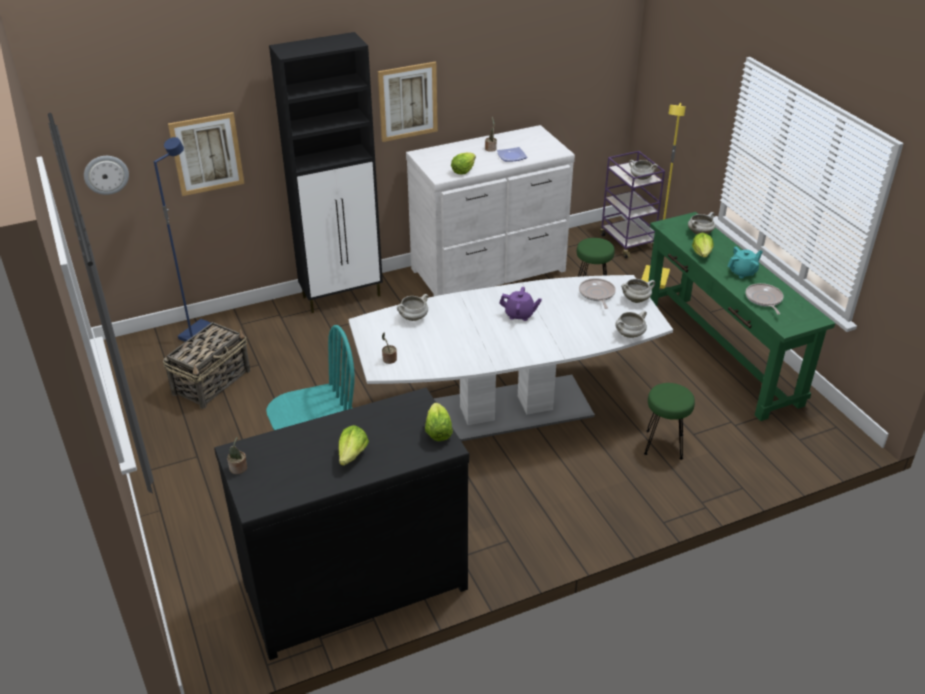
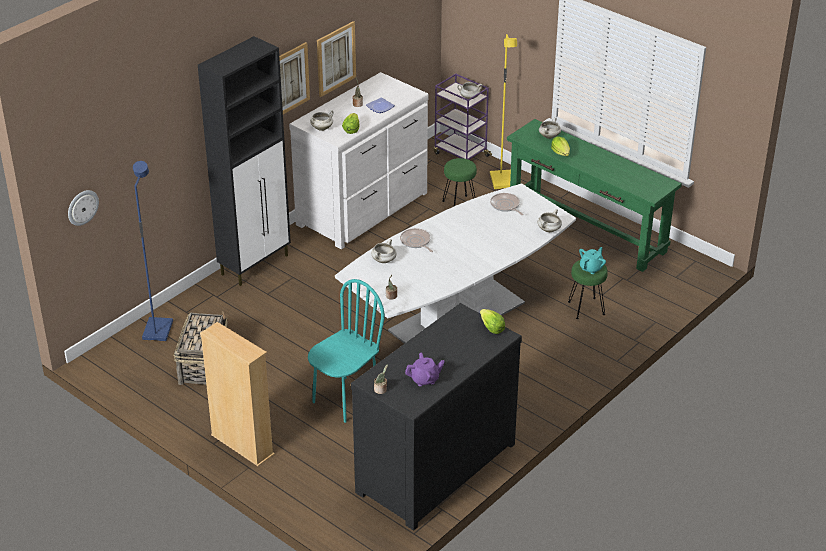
camera: 25 degrees left, 0 degrees up
picture [168,112,245,196] -> picture moved to [317,21,356,97]
lettuce [338,425,369,466] -> none
purple teapot [499,287,542,321] -> purple teapot moved to [405,353,445,386]
white cooking pot [621,279,655,303] -> white cooking pot moved to [310,110,333,131]
turquoise teapot [727,247,763,279] -> turquoise teapot moved to [579,247,606,274]
frying pan [745,283,784,315] -> frying pan moved to [400,228,433,252]
none -> beige bookcase [200,322,275,467]

